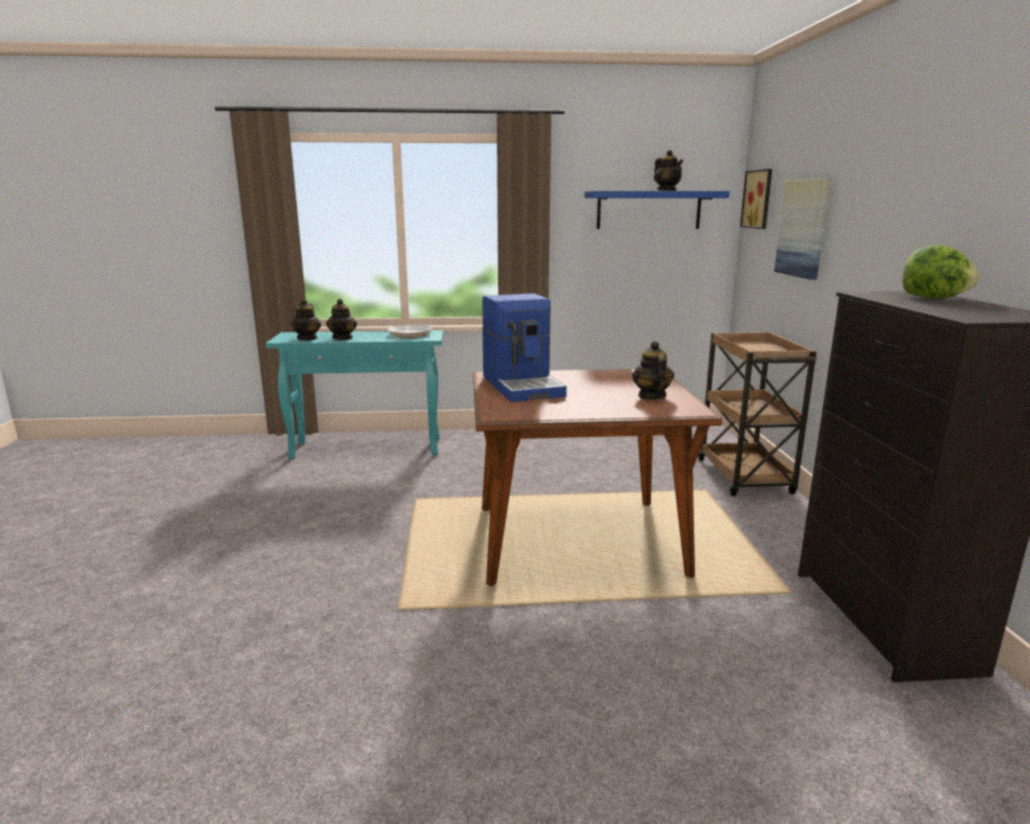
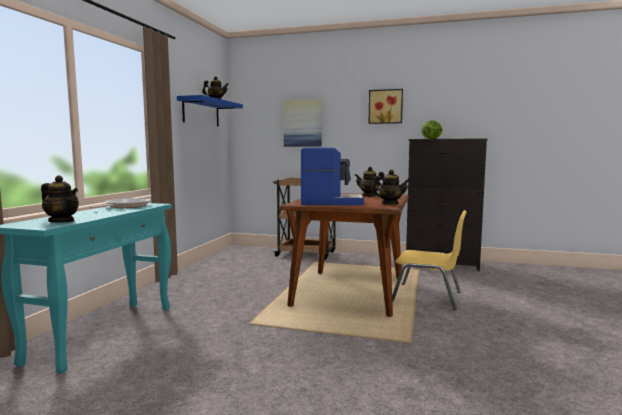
camera: 70 degrees left, 10 degrees down
teapot [326,299,357,340] -> teapot moved to [371,170,410,204]
picture [740,169,772,229] -> picture moved to [369,89,403,124]
none -> yellow chair [392,210,467,310]

